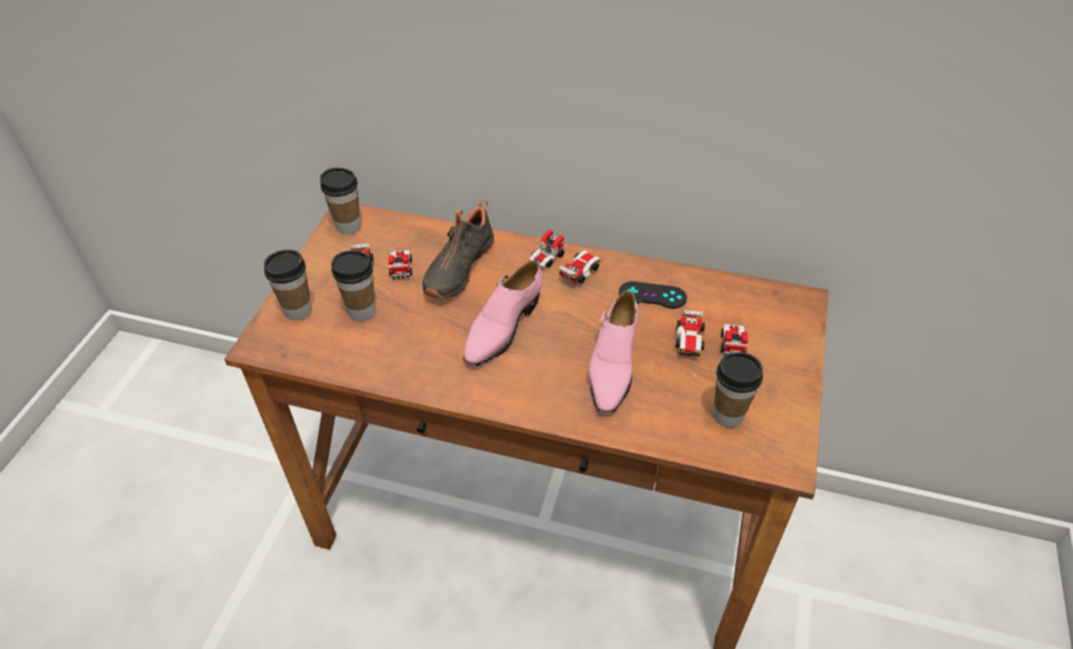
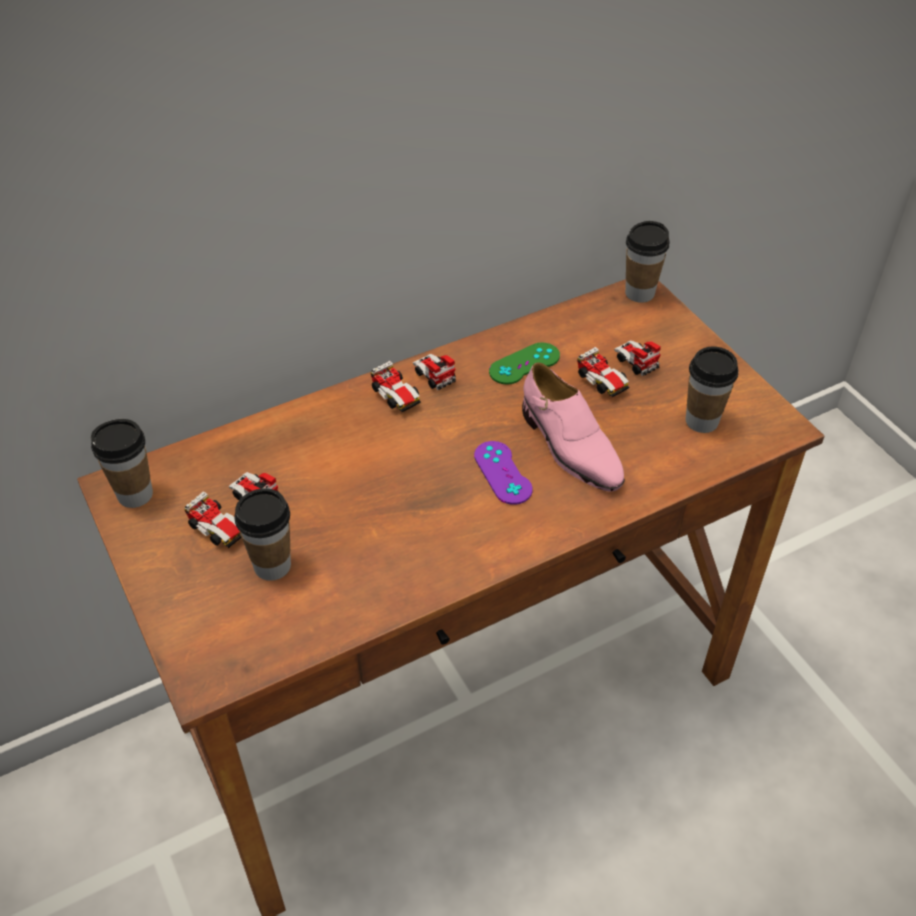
camera: 45 degrees left, 0 degrees up
cup [264,250,312,320] -> cup moved to [625,221,670,303]
black shoe [423,200,495,299] -> none
pink shoe [463,260,543,366] -> none
toy car [529,229,601,284] -> toy car turned 150 degrees clockwise [371,354,456,413]
black game controller [619,281,687,309] -> green game controller [489,342,560,385]
none -> purple game controller [474,441,532,505]

